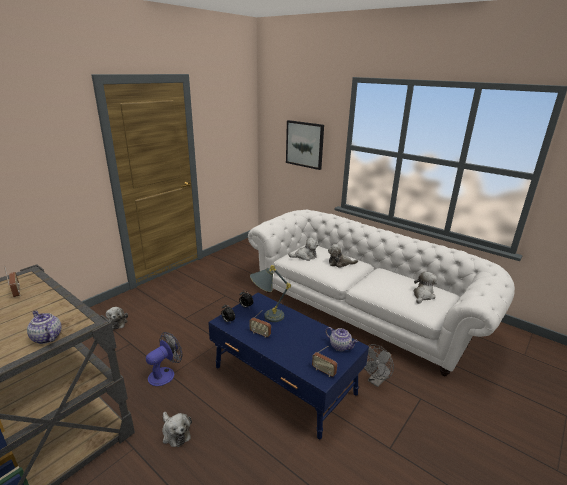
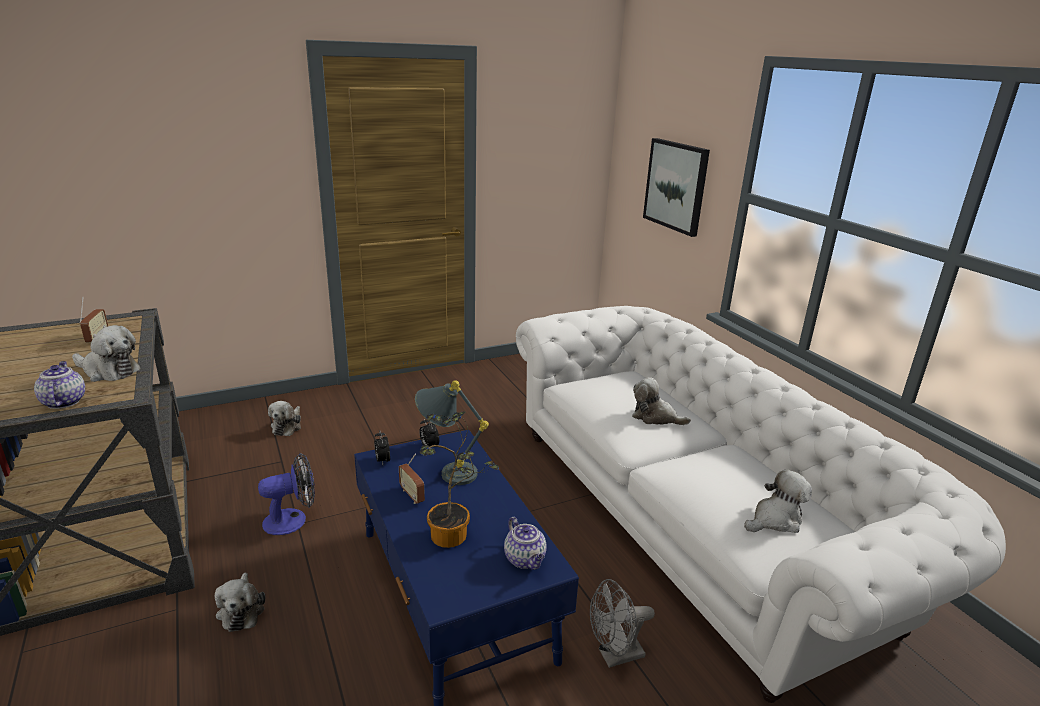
camera: 25 degrees right, 0 degrees up
plush toy [288,238,319,261] -> plush toy moved to [72,325,141,382]
radio [312,346,337,377] -> none
none -> potted plant [419,411,499,548]

